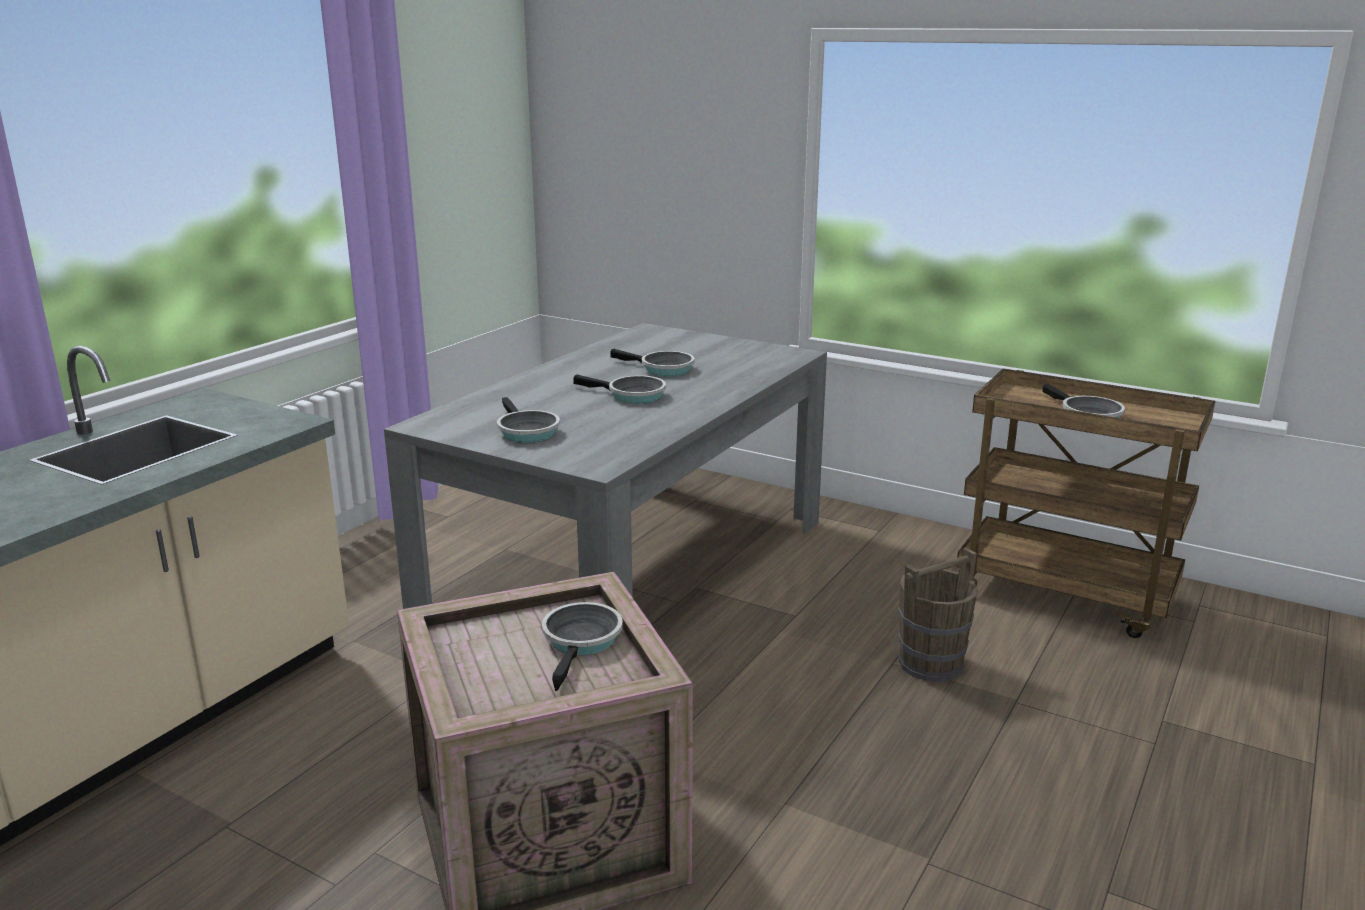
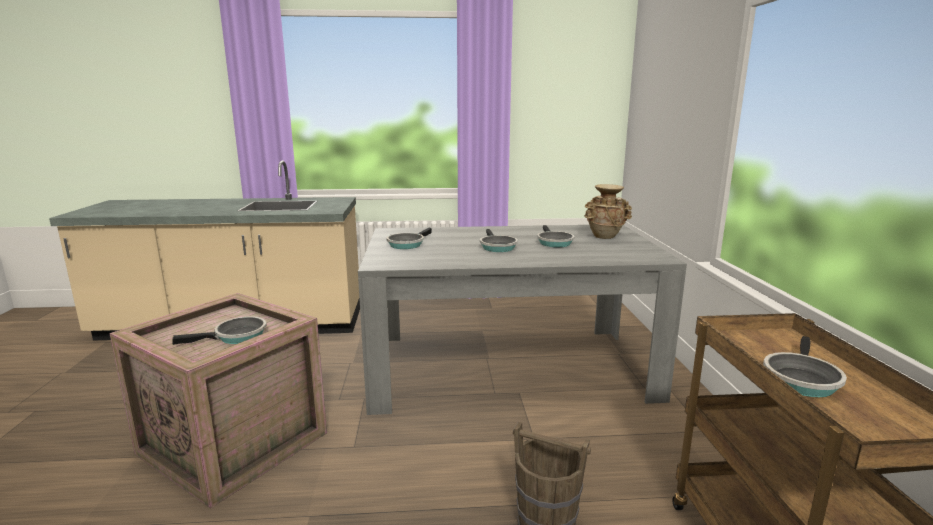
camera: 55 degrees right, 5 degrees down
none -> beige vase [584,184,632,239]

